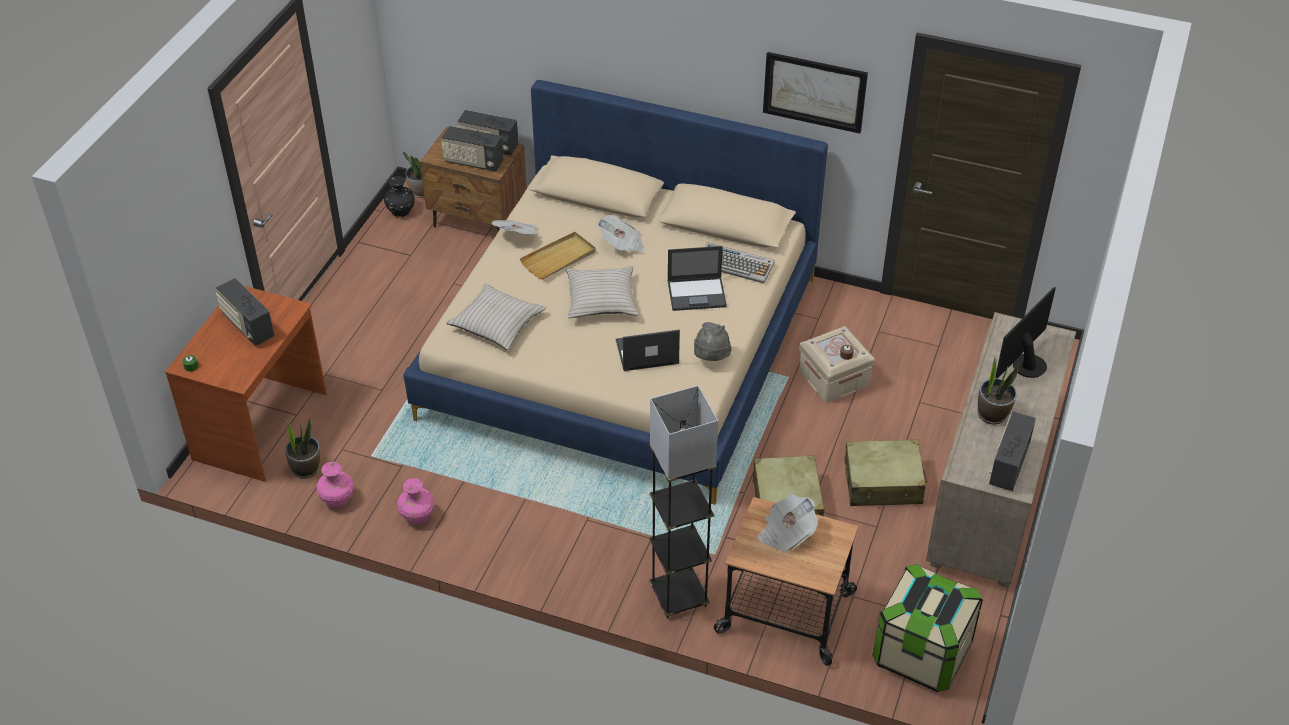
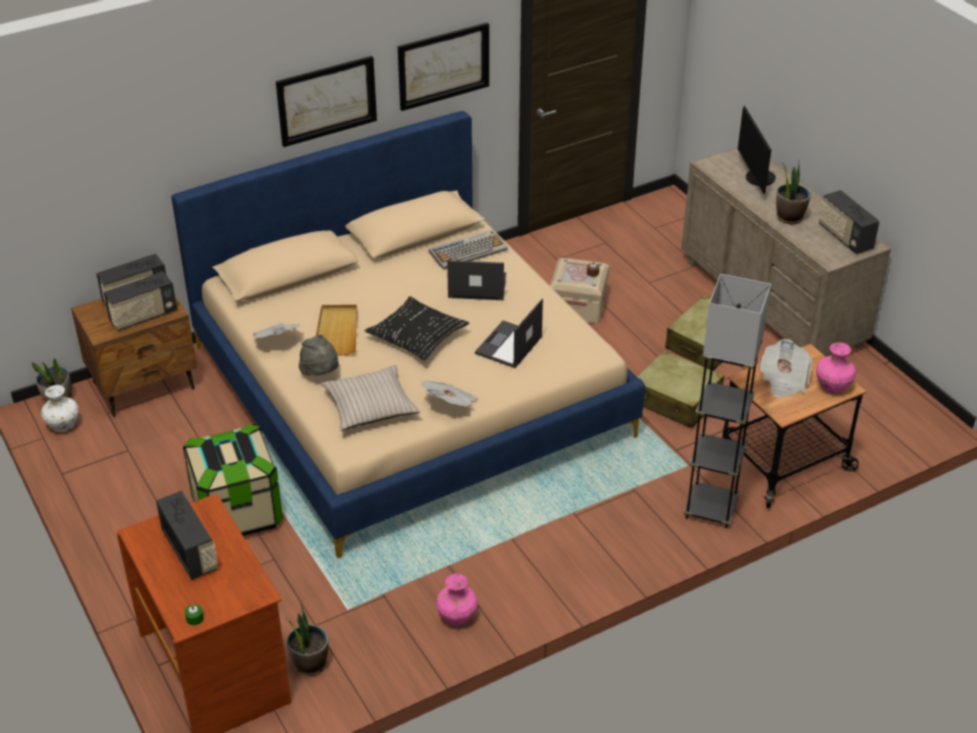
camera: 50 degrees left, 5 degrees down
radio [216,278,275,346] -> radio turned 120 degrees counterclockwise [156,491,218,580]
pink vase [316,462,354,508] -> pink vase moved to [816,342,856,394]
black vase [384,176,415,217] -> white vase [41,385,79,432]
beige pillow [566,266,638,318] -> black pillow [364,296,469,361]
newspaper [597,215,645,252] -> newspaper moved to [421,381,478,407]
laptop [668,246,727,311] -> laptop turned 120 degrees counterclockwise [447,260,506,300]
grey hat [694,322,732,361] -> grey hat moved to [299,334,339,376]
storage box [873,564,983,692] -> storage box moved to [183,424,283,536]
none -> picture [276,56,377,147]

